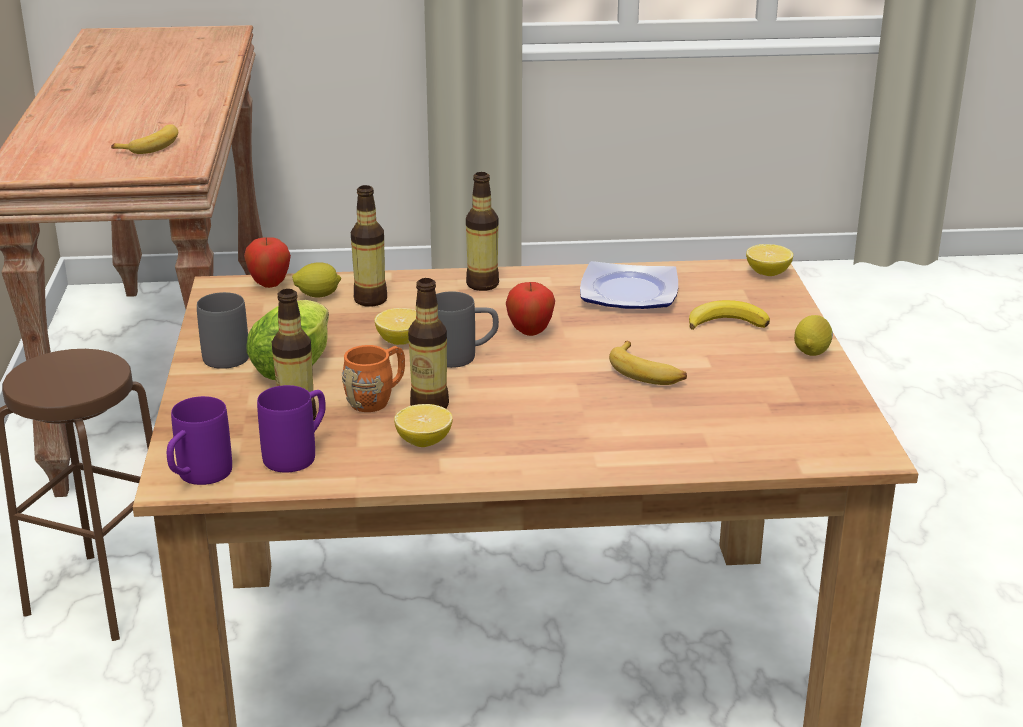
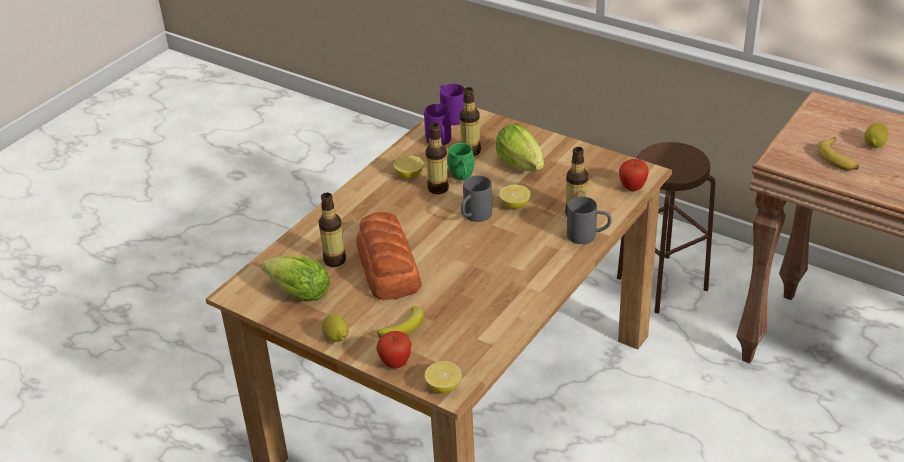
camera: 130 degrees right, 10 degrees up
grey mug [197,292,249,369] -> grey mug moved to [567,197,611,244]
lemon [292,262,341,298] -> lemon moved to [865,123,889,148]
orange mug [342,345,405,412] -> green mug [447,143,475,181]
bottle [466,172,499,291] -> bottle moved to [318,193,346,267]
apple [506,282,555,336] -> apple moved to [376,331,411,369]
plate [580,261,678,309] -> none
banana [609,341,687,385] -> bread [356,212,422,300]
none -> lettuce [262,255,330,301]

